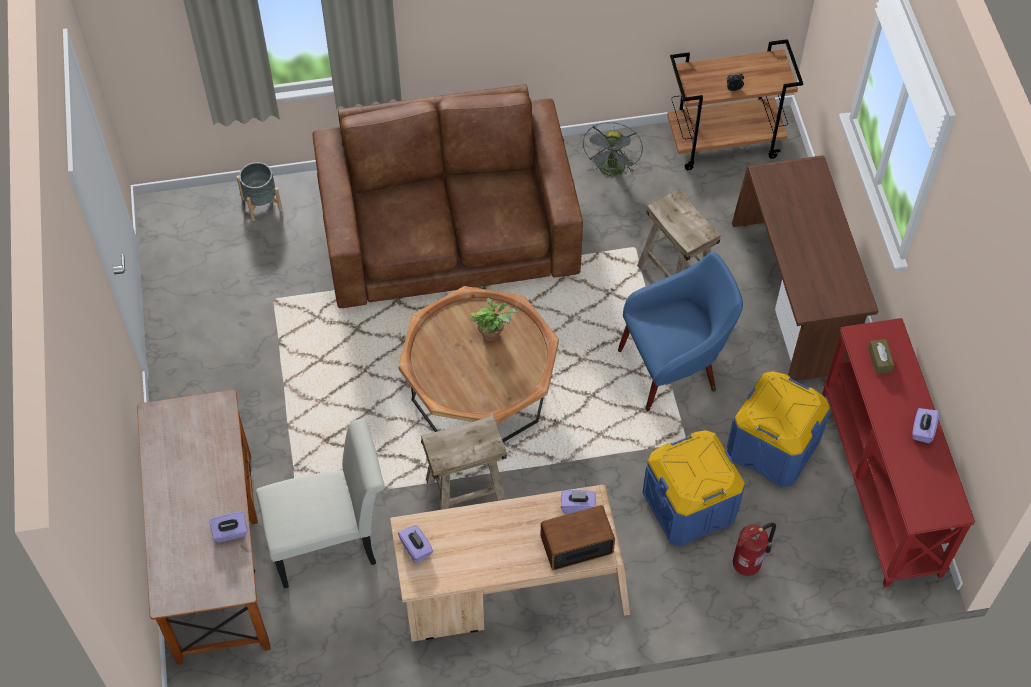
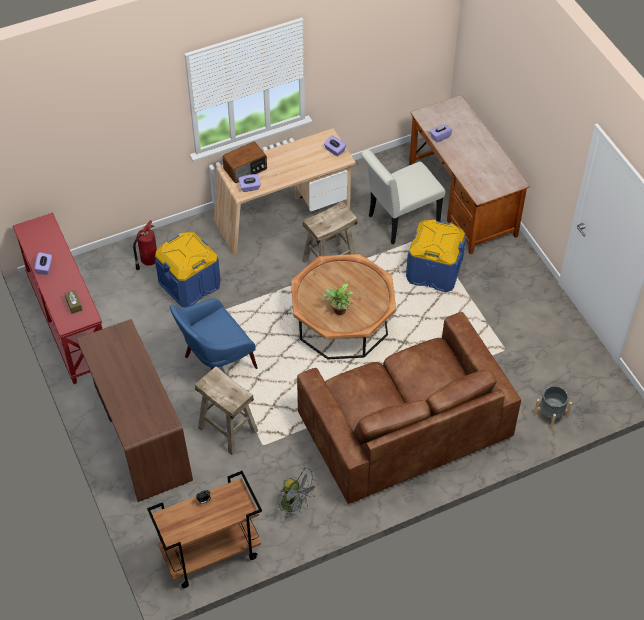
camera: 165 degrees right, 5 degrees down
grey fan [582,122,643,176] -> grey fan turned 135 degrees clockwise [278,467,319,521]
blue storage box [727,371,830,487] -> blue storage box moved to [406,220,466,293]

